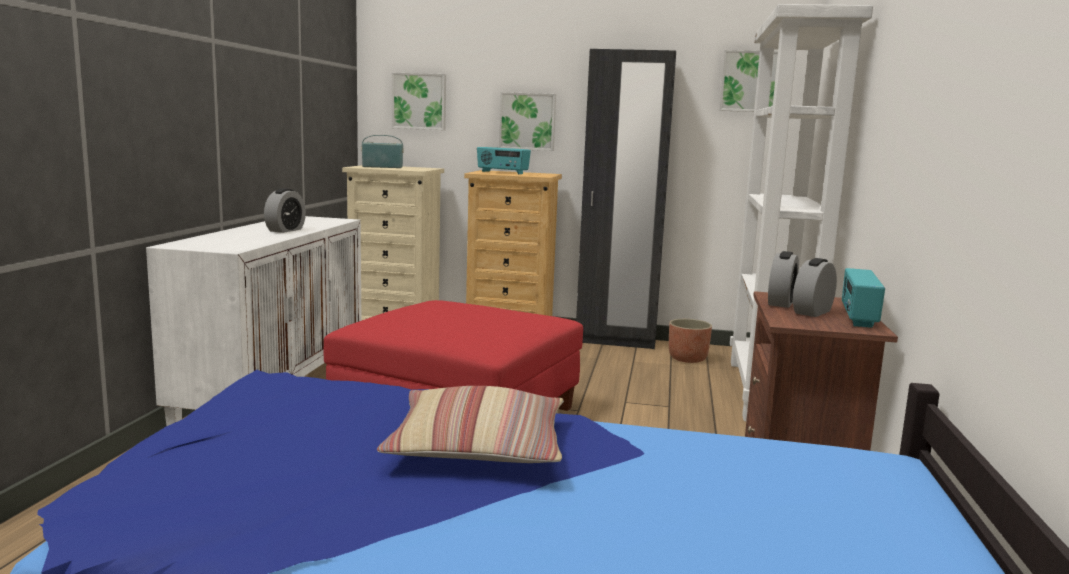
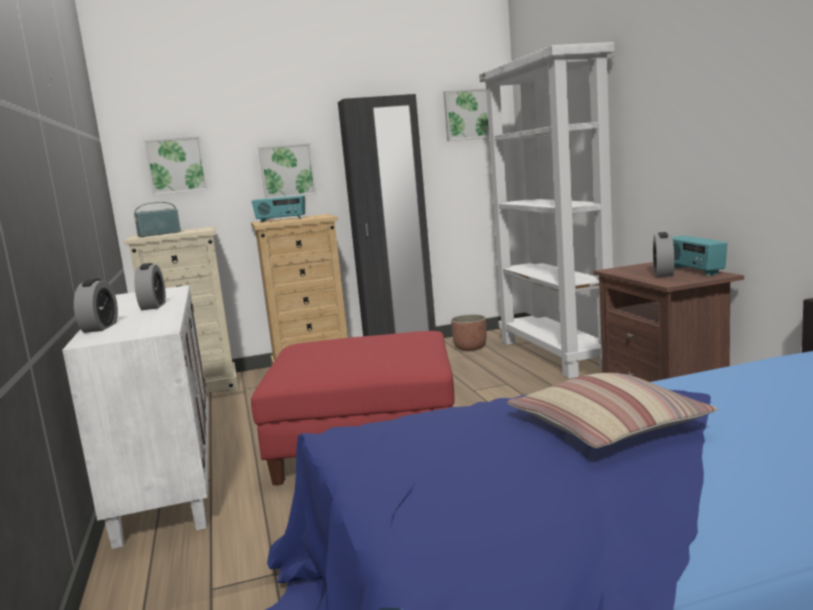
camera: 25 degrees left, 0 degrees up
alarm clock [768,251,799,308] -> alarm clock moved to [74,278,118,333]

